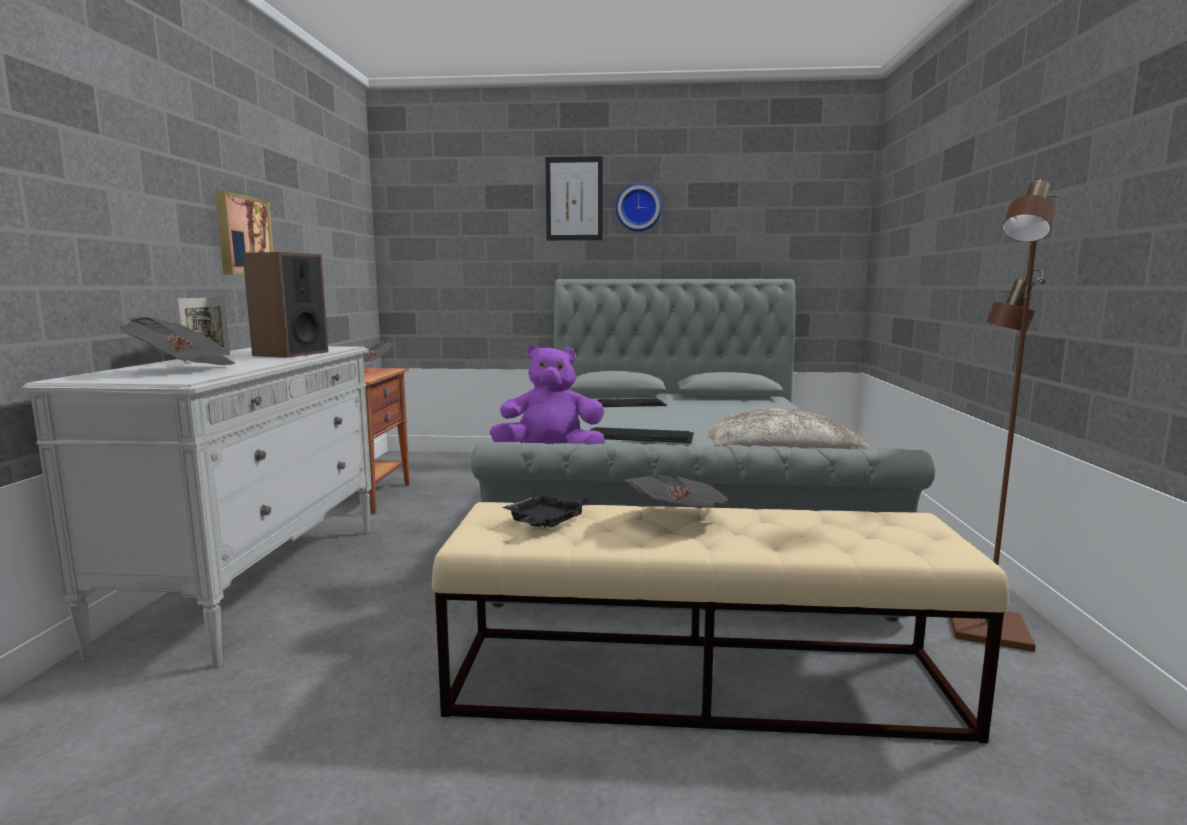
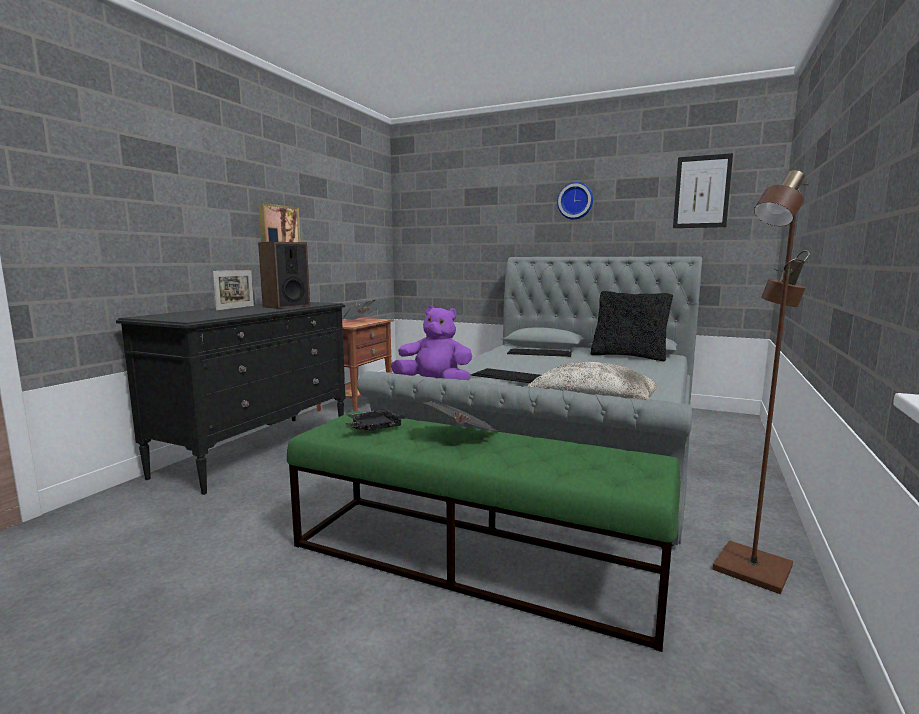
camera: 20 degrees right, 0 degrees up
white dresser [21,346,372,667] -> black dresser [116,302,345,495]
newspaper [119,317,235,365] -> none
beige bench [432,502,1009,743] -> green bench [287,411,681,652]
picture [546,156,603,240] -> picture moved to [673,153,733,228]
none -> black pillow [590,291,673,361]

